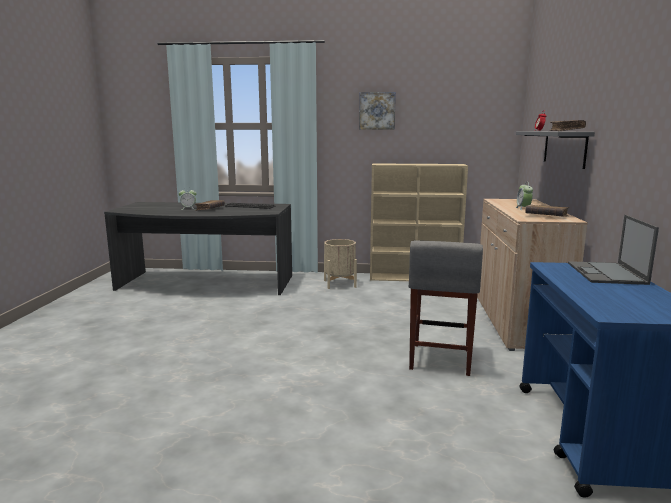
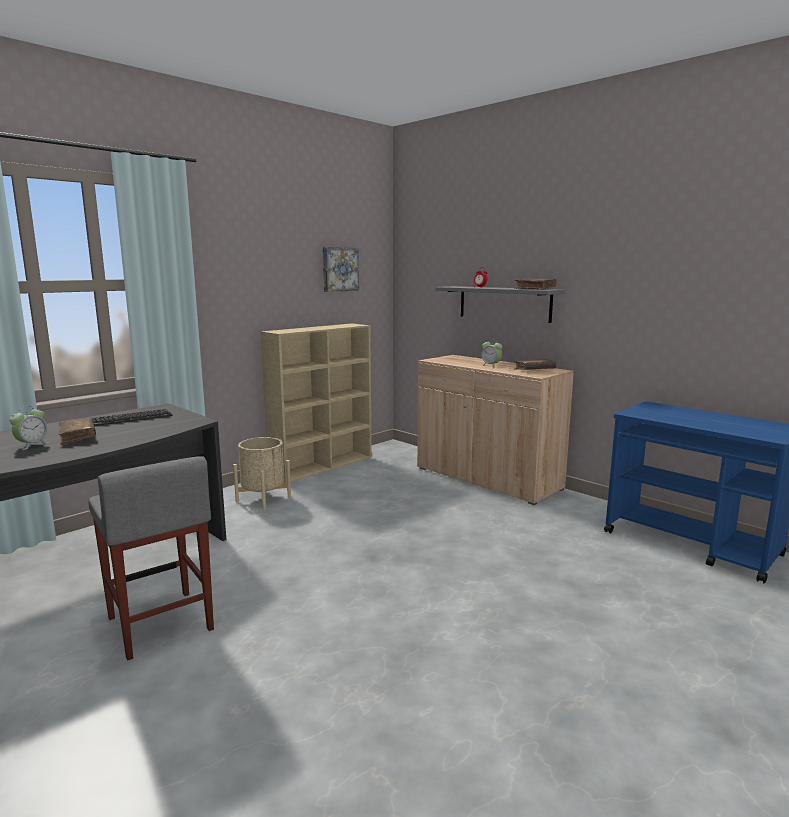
camera: 50 degrees left, 0 degrees up
picture [359,92,396,130] -> picture moved to [323,247,359,292]
grey stool [409,240,483,376] -> grey stool moved to [88,456,214,661]
laptop [568,215,659,285] -> none

